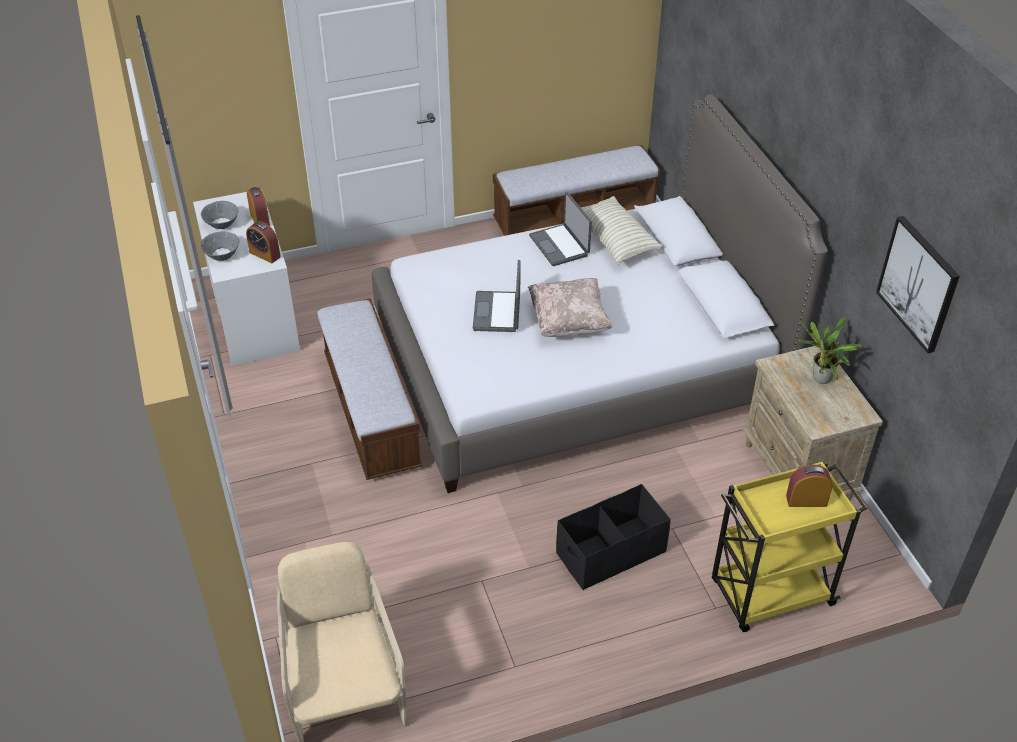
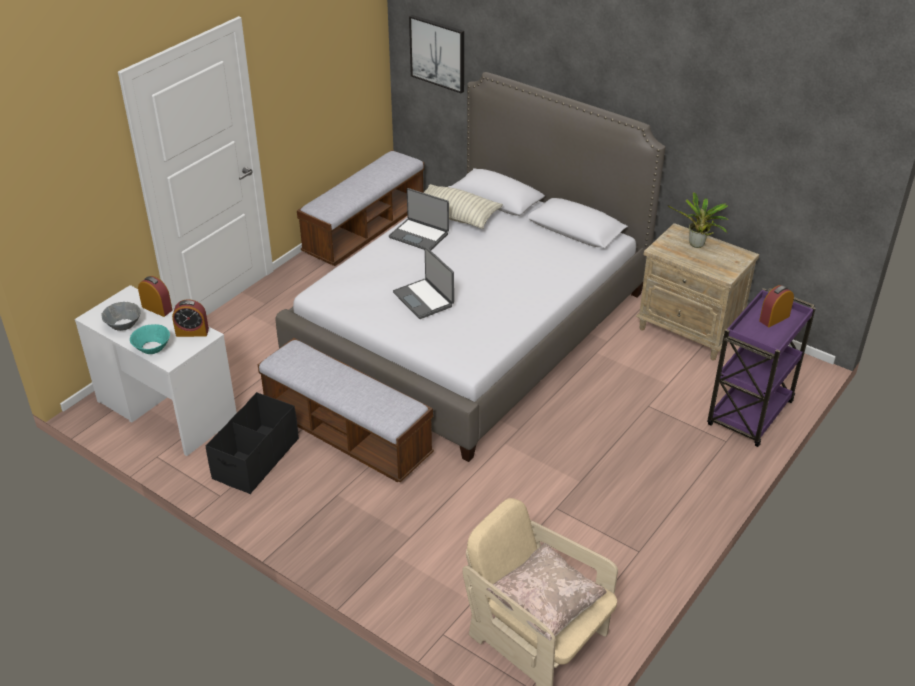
camera: 35 degrees left, 5 degrees down
grey bowl [200,231,239,261] -> turquoise bowl [130,324,170,354]
beige pillow [528,278,612,337] -> beige pillow moved to [486,543,607,641]
black storage box [556,484,671,590] -> black storage box moved to [206,392,299,494]
yellow cart [712,460,867,632] -> purple cart [707,288,816,447]
picture [876,216,960,353] -> picture moved to [409,15,464,93]

